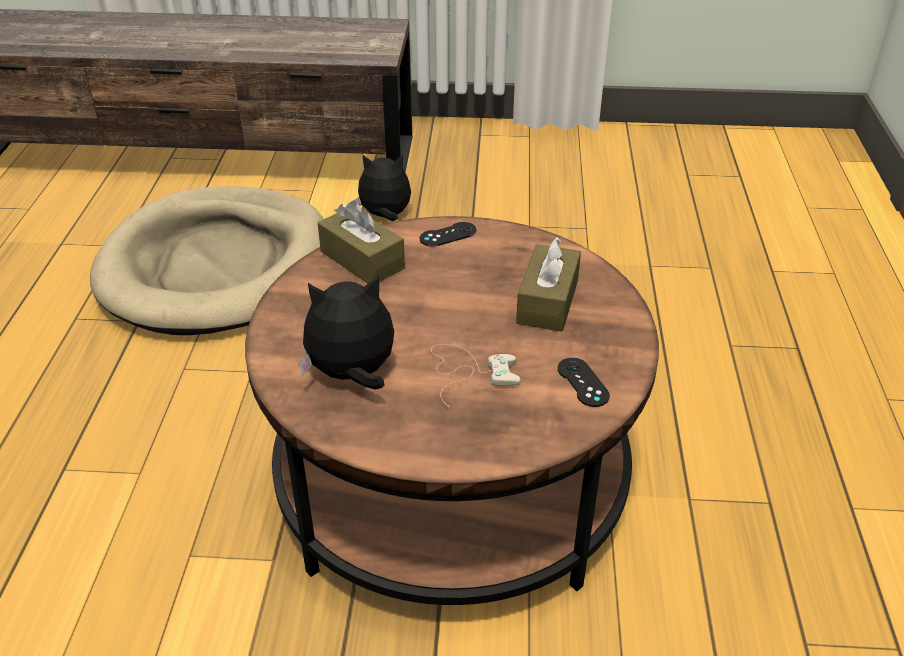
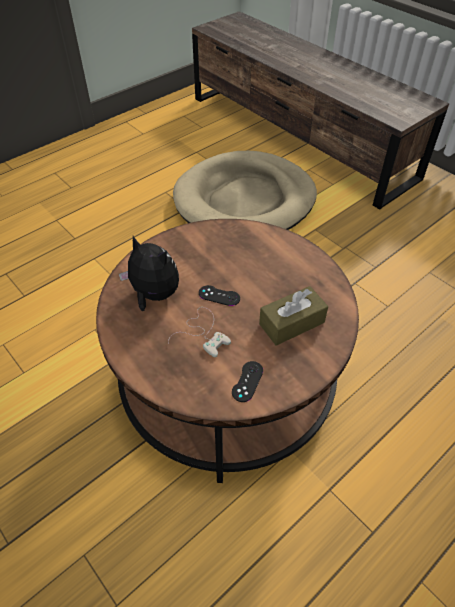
camera: 45 degrees right, 10 degrees up
brown tissue box [318,201,405,284] -> none
plush toy [354,155,411,221] -> none
black game controller [420,222,476,247] -> black game controller moved to [199,285,240,306]

